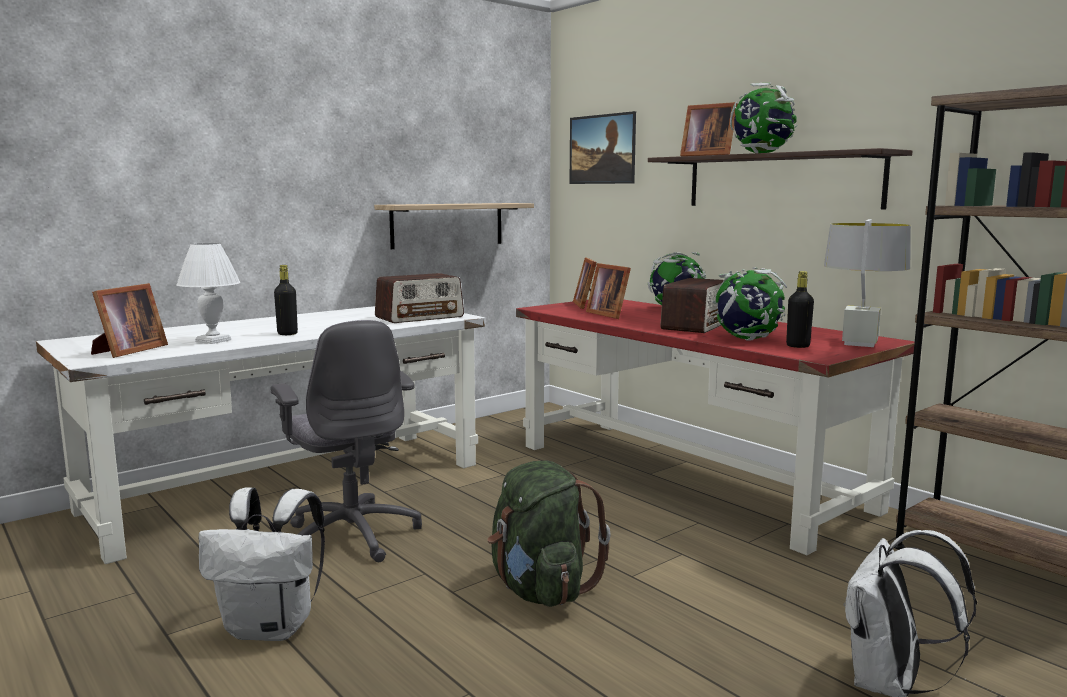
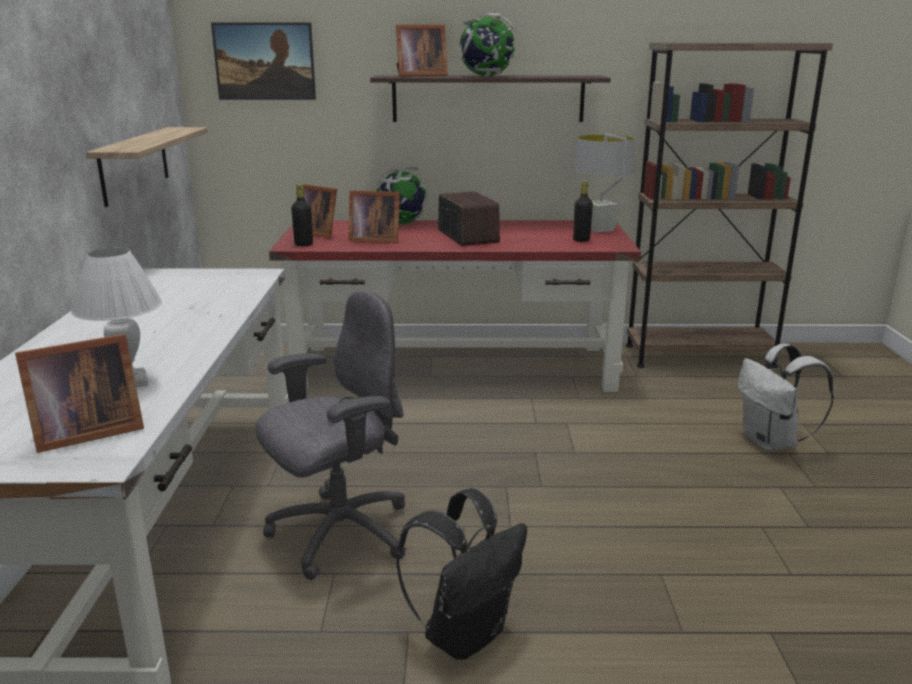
camera: 50 degrees left, 10 degrees up
picture frame [91,283,168,358] -> picture frame turned 90 degrees clockwise [15,334,144,453]
white backpack [198,487,325,641] -> black backpack [396,489,527,660]
grey office chair [271,320,422,562] -> grey office chair turned 45 degrees counterclockwise [255,290,406,580]
black bottle [274,265,298,335] -> black bottle moved to [291,184,313,246]
radio [375,273,464,323] -> none
green backpack [488,461,611,607] -> none
globe [712,267,787,341] -> none

